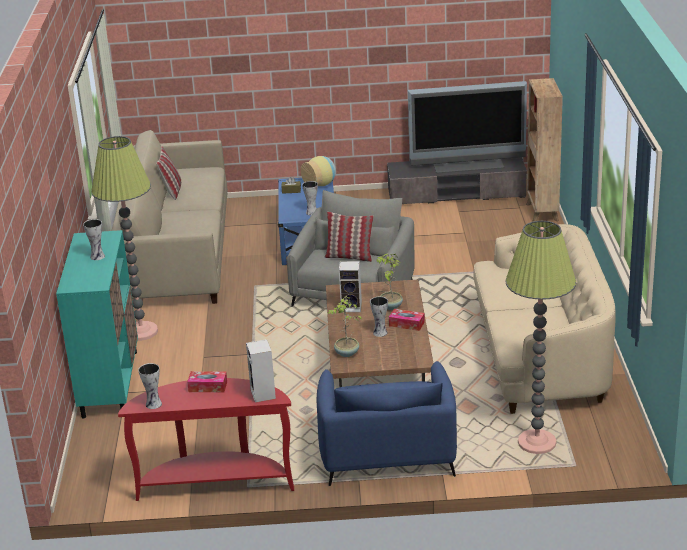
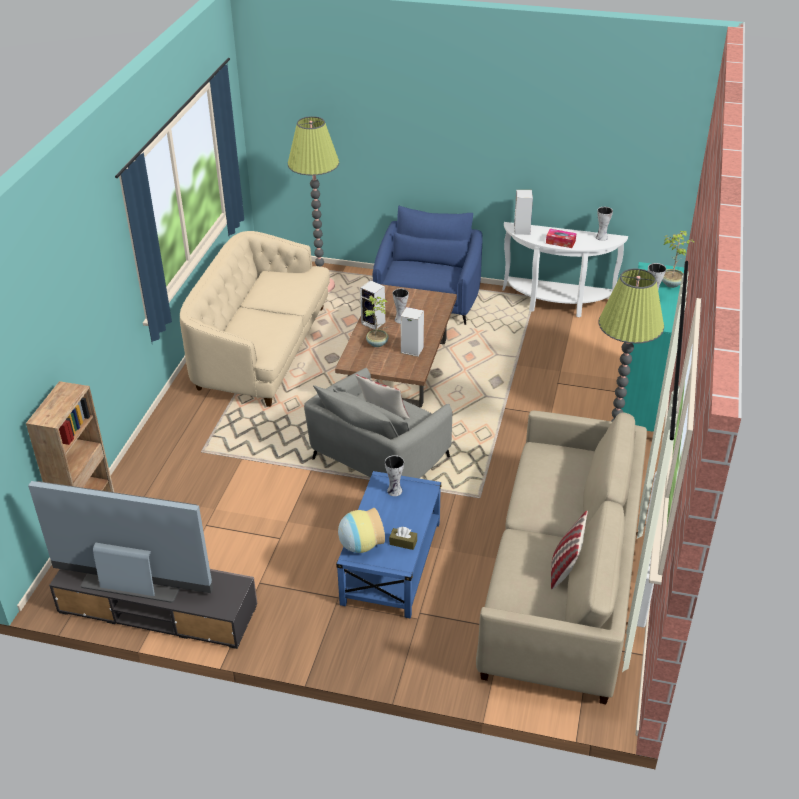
camera: 165 degrees left, 10 degrees up
red console table [118,378,294,501] -> white console table [502,222,628,317]
potted plant [327,296,362,357] -> potted plant moved to [662,231,695,288]
tissue box [389,309,425,331] -> speaker [360,280,385,330]

